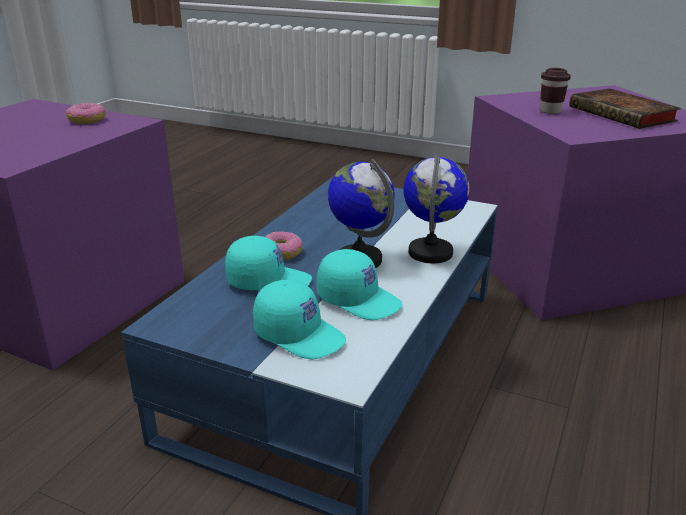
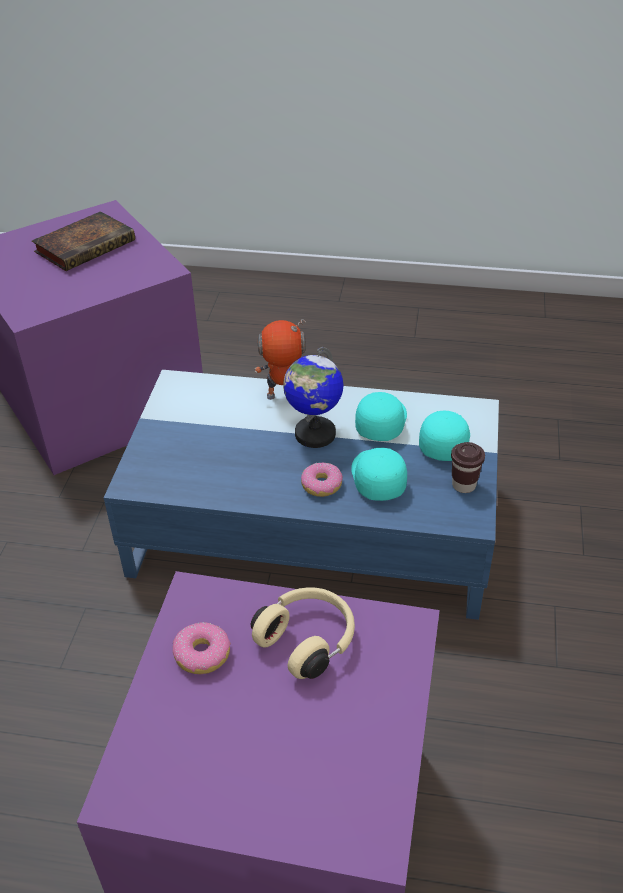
camera: 105 degrees left, 15 degrees up
globe [403,155,470,264] -> toy robot [255,319,306,400]
brown cup [540,68,571,114] -> brown cup moved to [451,442,485,493]
none -> beige headphones [251,587,355,679]

